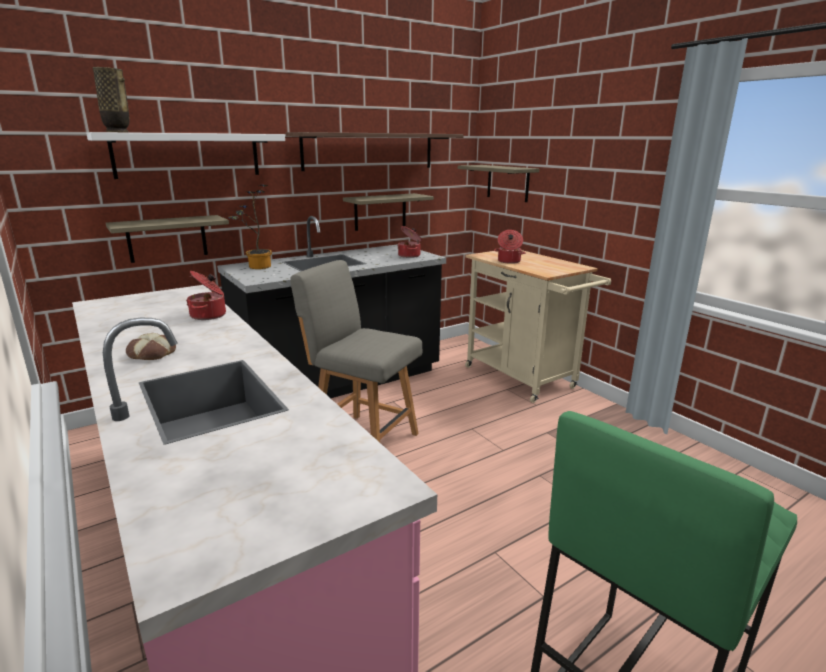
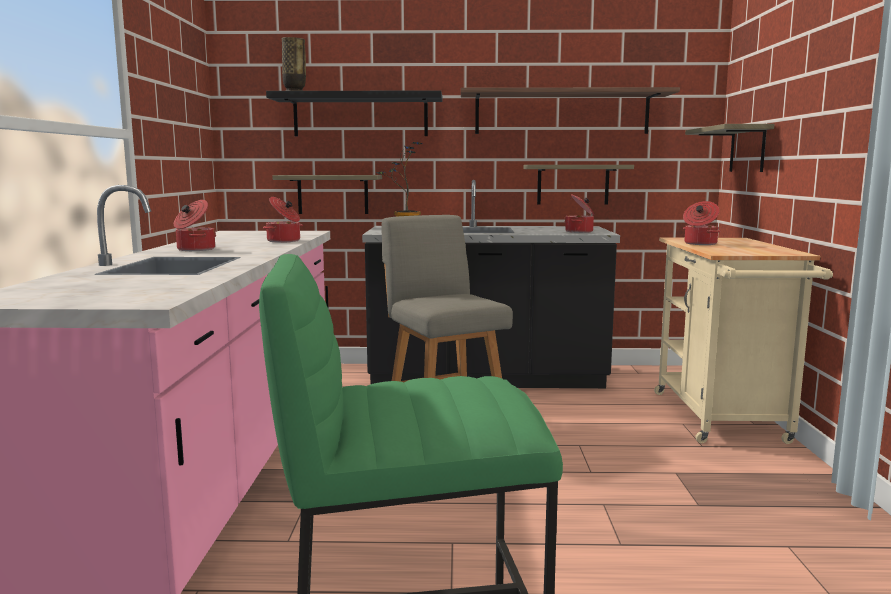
camera: 35 degrees right, 10 degrees down
white shelf [86,132,285,179] -> black shelf [266,90,442,136]
bread [126,333,176,360] -> cooking pot [174,200,216,251]

